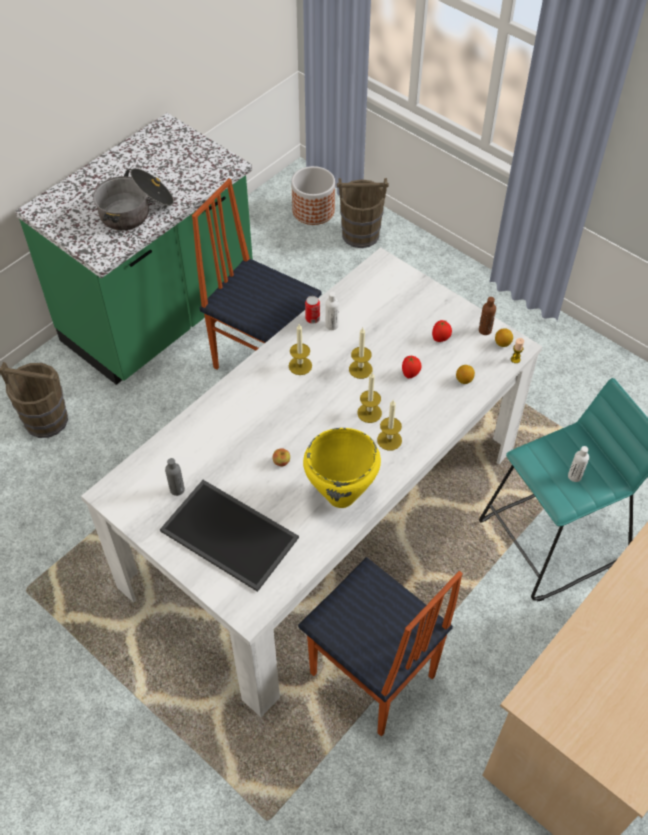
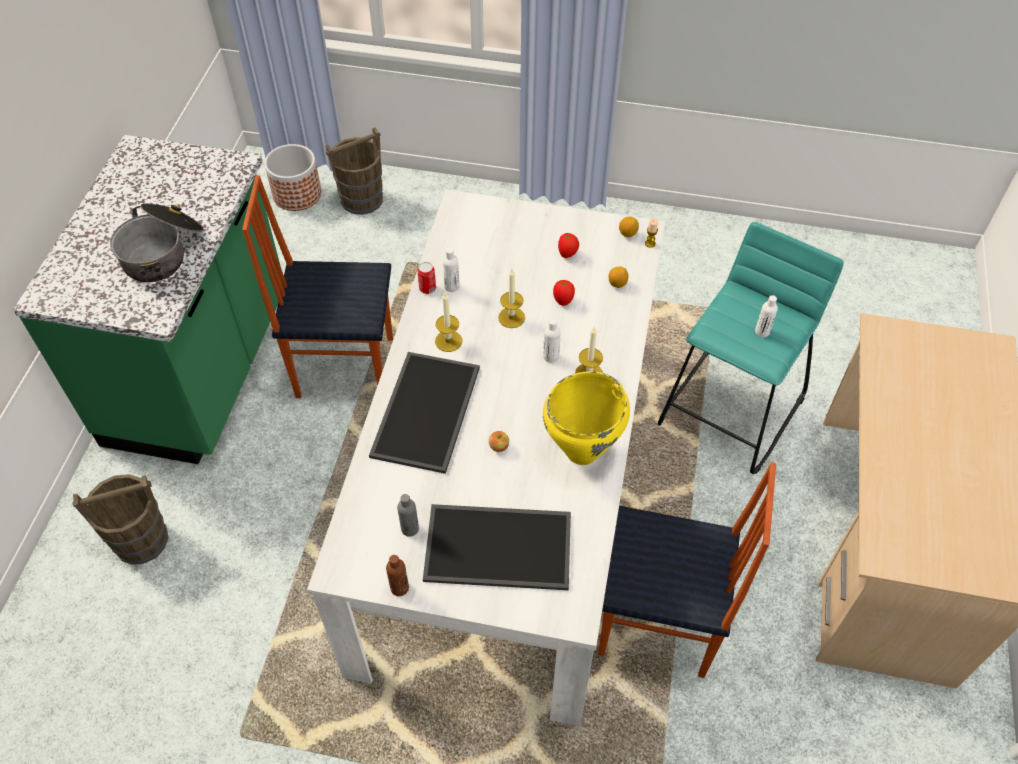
camera: 30 degrees left, 0 degrees up
candle [357,372,382,423] -> white bottle [543,318,561,363]
brown bottle [479,297,496,335] -> brown bottle moved to [386,555,409,596]
none -> tray [369,352,480,474]

